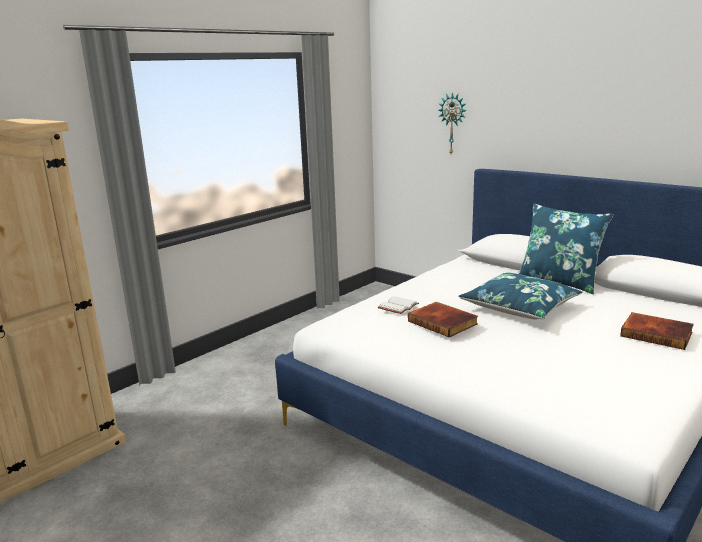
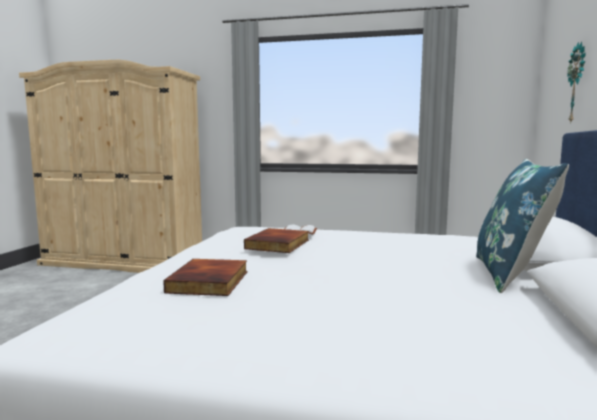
camera: 60 degrees right, 10 degrees down
blue pillow [458,273,583,320] -> none
book [620,312,694,350] -> book moved to [163,259,248,296]

